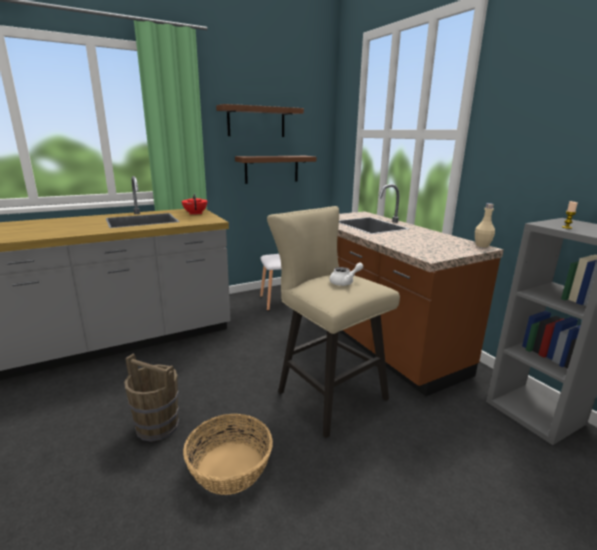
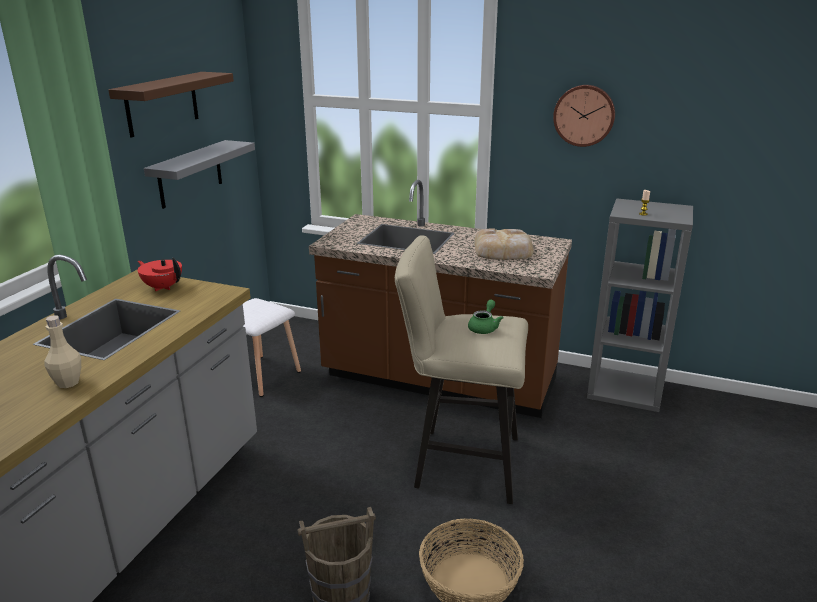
camera: 40 degrees left, 5 degrees up
brown shelf [235,156,316,184] -> grey shelf [144,140,255,209]
white teapot [329,263,363,286] -> green teapot [468,300,504,334]
beige bottle [475,203,495,247] -> beige bottle moved to [44,315,81,388]
none -> bread [474,228,534,260]
none -> wall clock [553,85,615,147]

